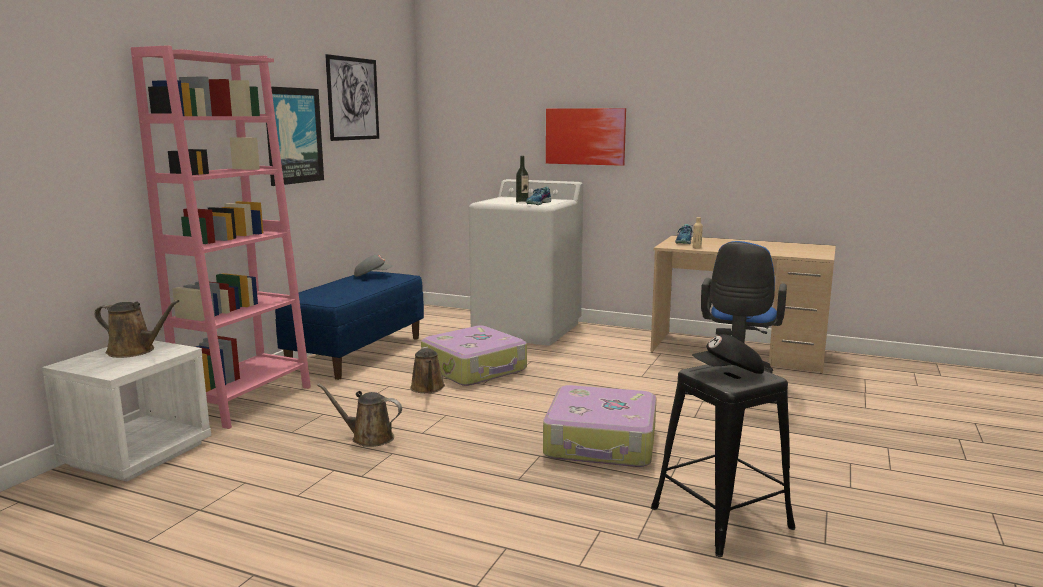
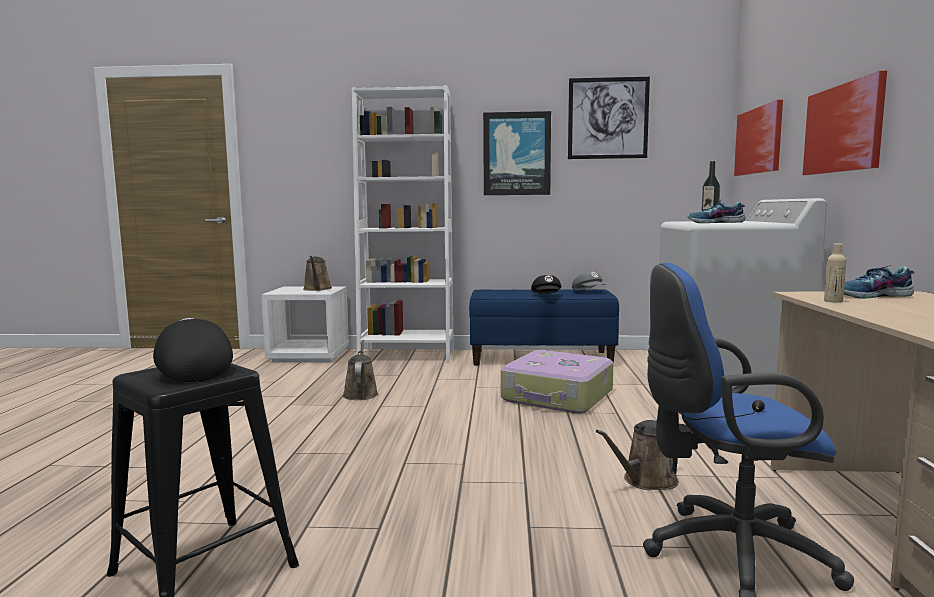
camera: 70 degrees right, 5 degrees down
pink bookcase [131,45,311,429] -> white bookcase [352,85,454,363]
brown watering can [410,347,445,393] -> brown watering can moved to [596,420,679,490]
suitcase [543,385,656,467] -> none
none -> black cap [531,275,561,294]
none -> picture [734,100,783,176]

